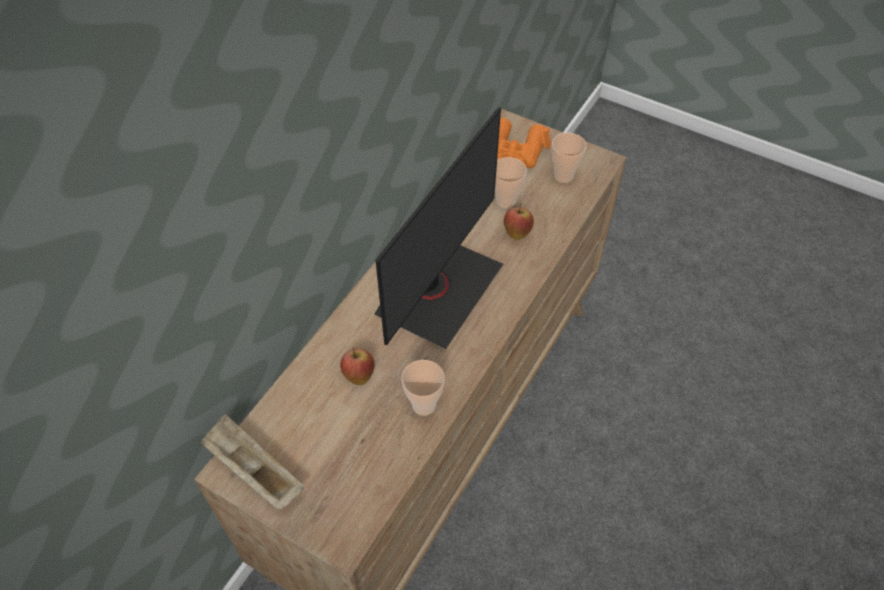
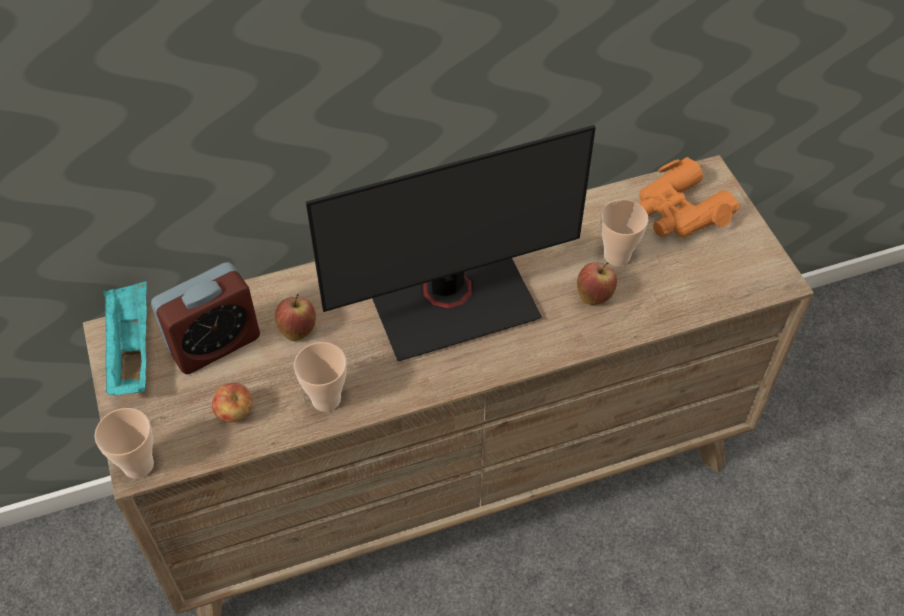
camera: 40 degrees right, 0 degrees up
beige tray [201,414,305,510] -> turquoise tray [103,281,147,395]
cup [551,133,587,183] -> cup moved to [95,408,154,479]
none -> alarm clock [151,262,260,375]
none -> apple [212,383,252,422]

